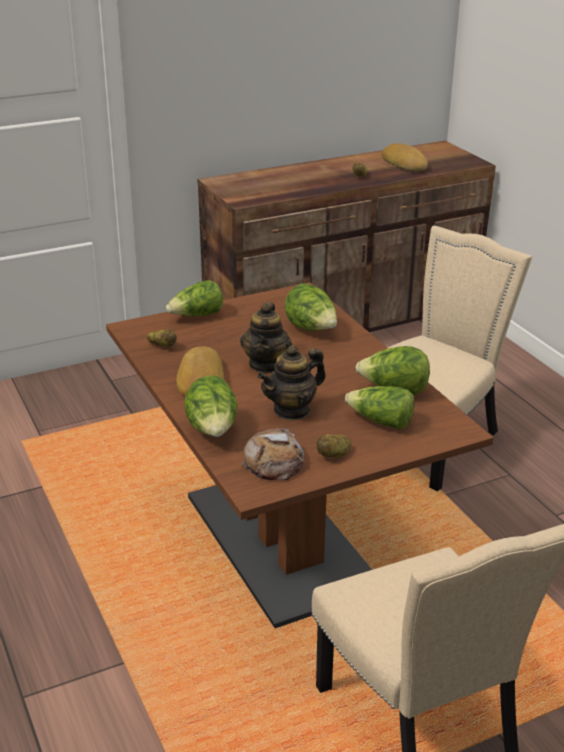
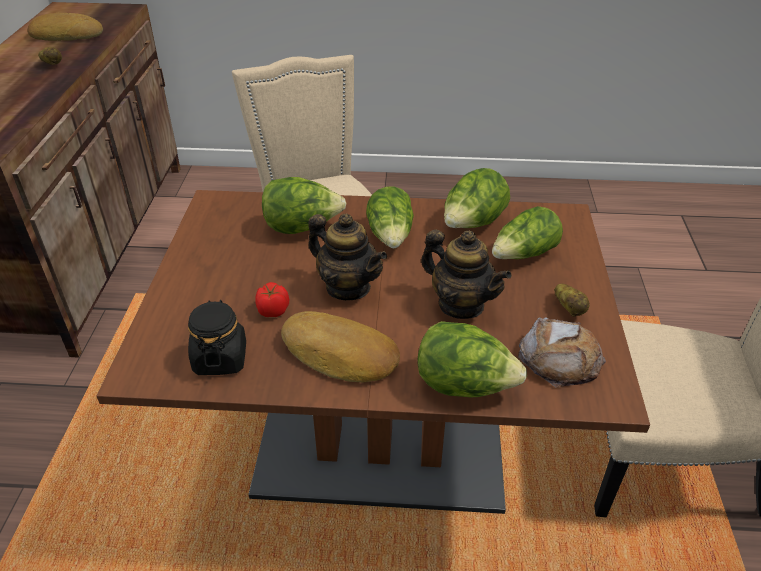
camera: 60 degrees left, 10 degrees up
potato [147,329,177,347] -> black jar [188,300,246,375]
lettuce [166,280,223,316] -> lettuce moved to [366,186,414,248]
teapot [258,345,326,420] -> teapot turned 45 degrees counterclockwise [421,230,512,319]
none -> tomato [255,282,289,317]

